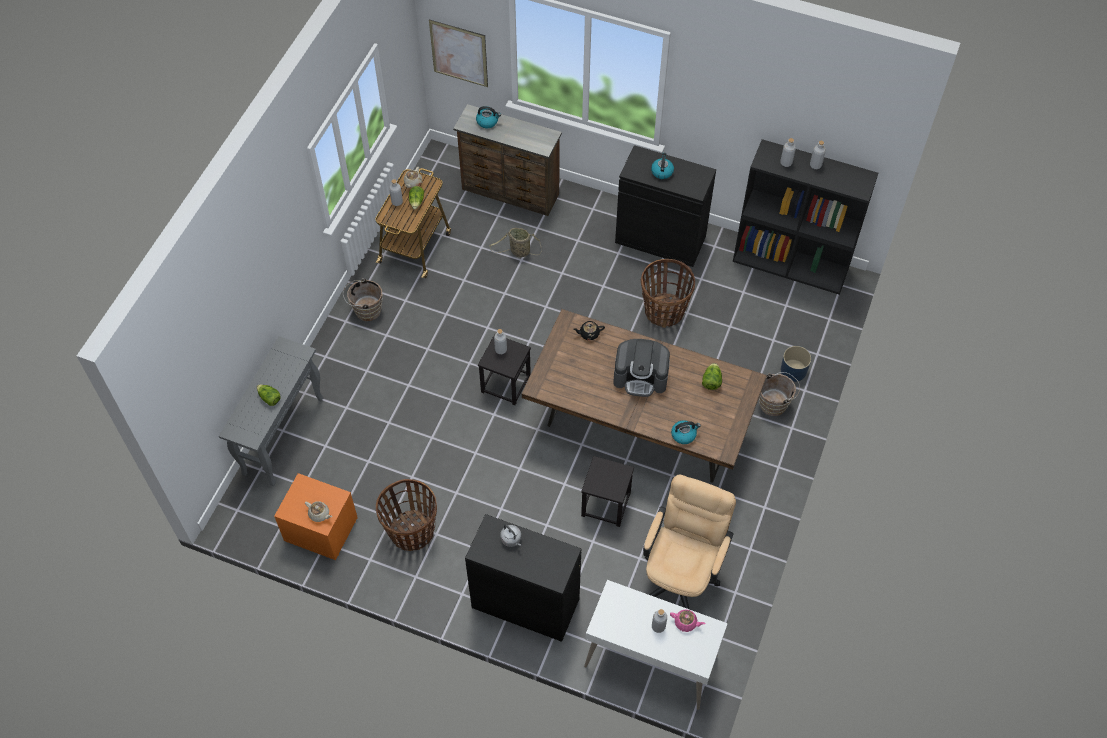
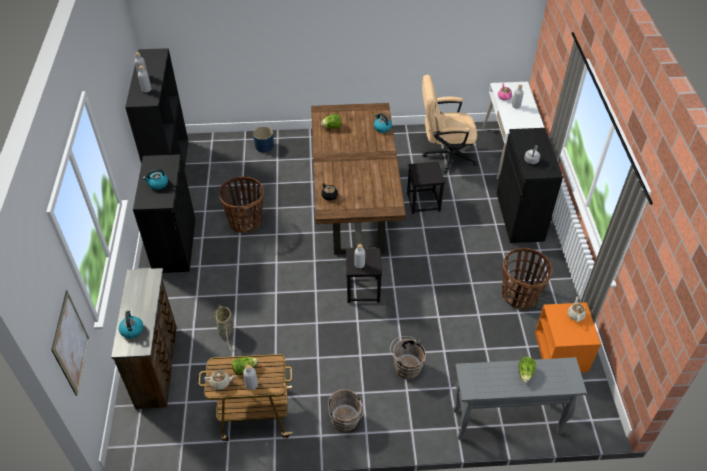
camera: 115 degrees left, 10 degrees down
coffee machine [613,339,670,397] -> none
brown bucket [759,372,800,416] -> brown bucket moved to [390,336,426,379]

